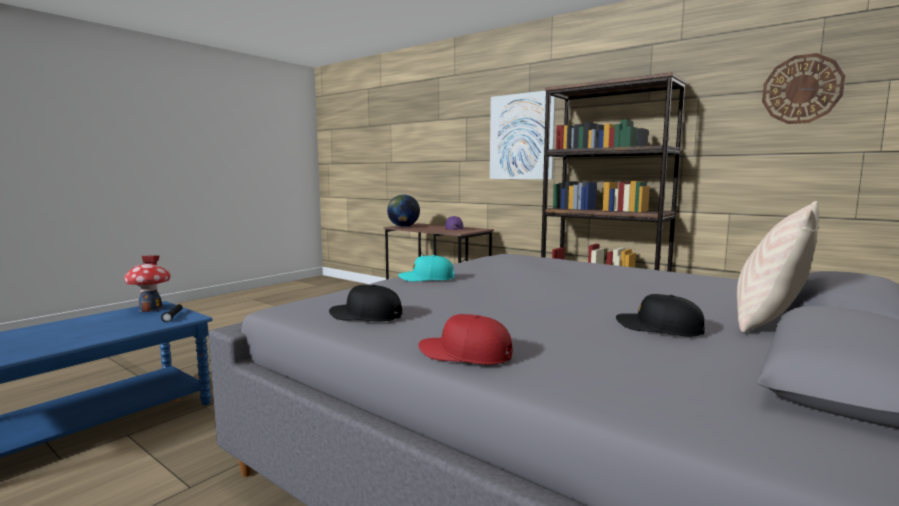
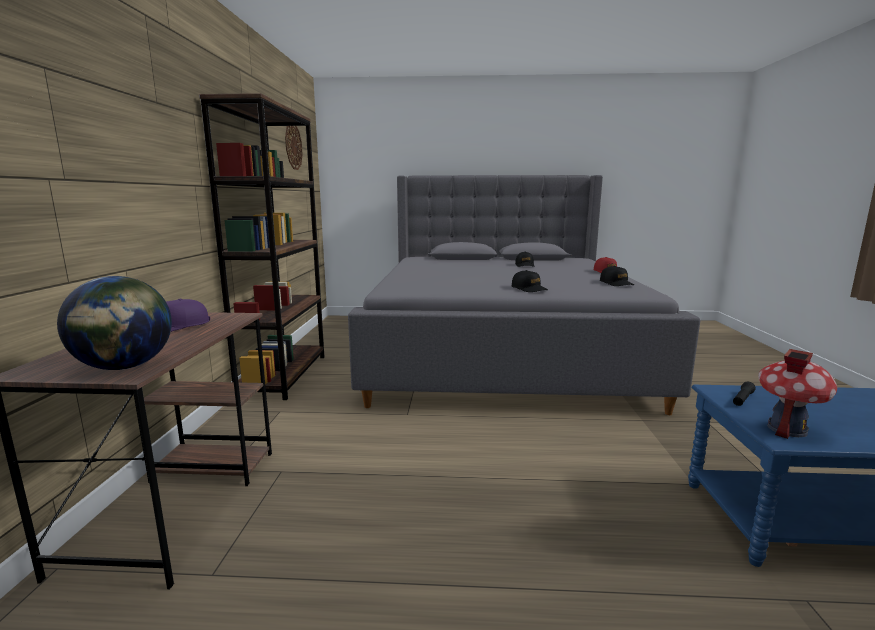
camera: 125 degrees left, 5 degrees up
turquoise cap [398,255,455,282] -> black cap [512,270,548,292]
picture [490,91,556,179] -> none
beige pillow [737,201,819,333] -> none

